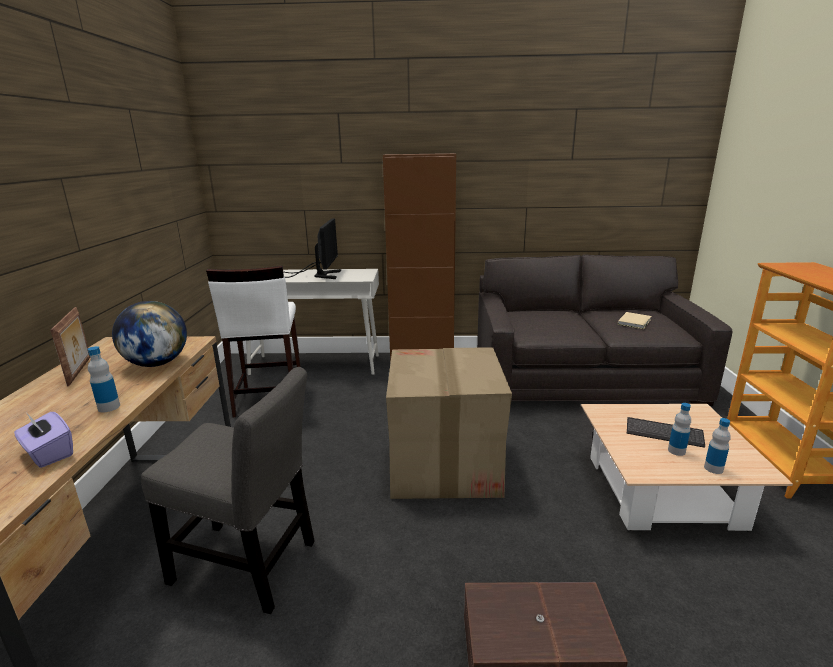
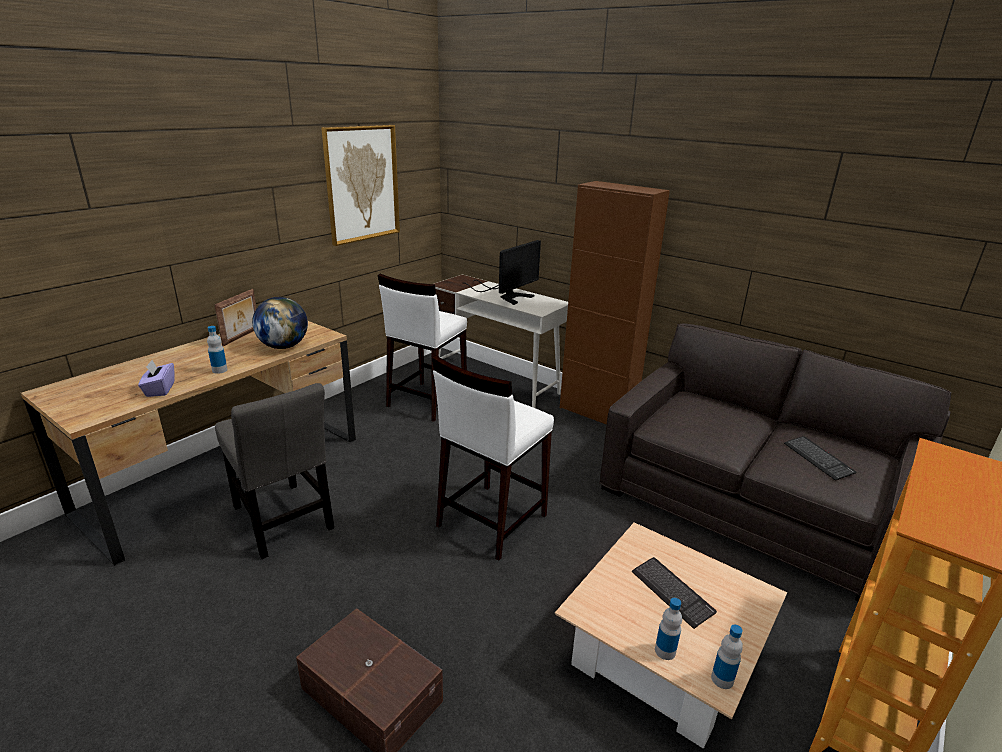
camera: 35 degrees right, 5 degrees up
cardboard box [386,347,512,499] -> white stool [432,355,554,560]
beige book [618,312,652,329] -> keyboard [784,436,856,481]
bottle [668,403,691,456] -> bottle moved to [711,624,743,689]
none -> picture [321,125,400,246]

